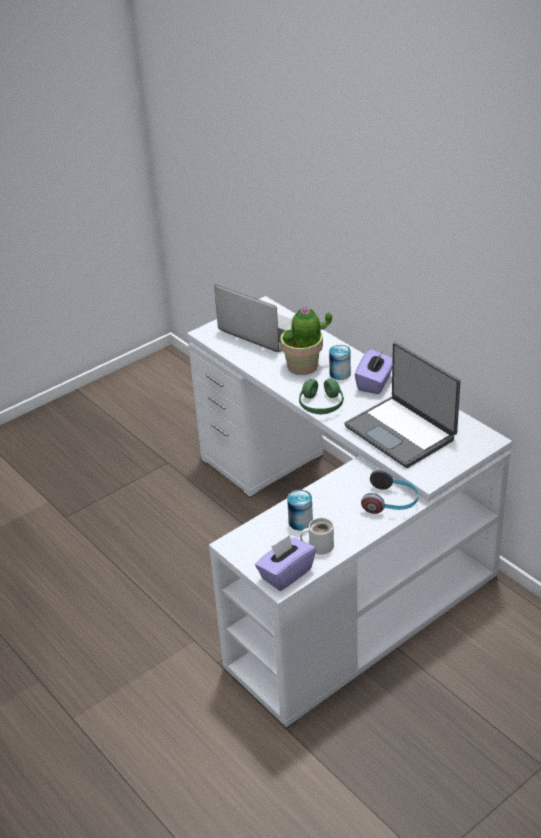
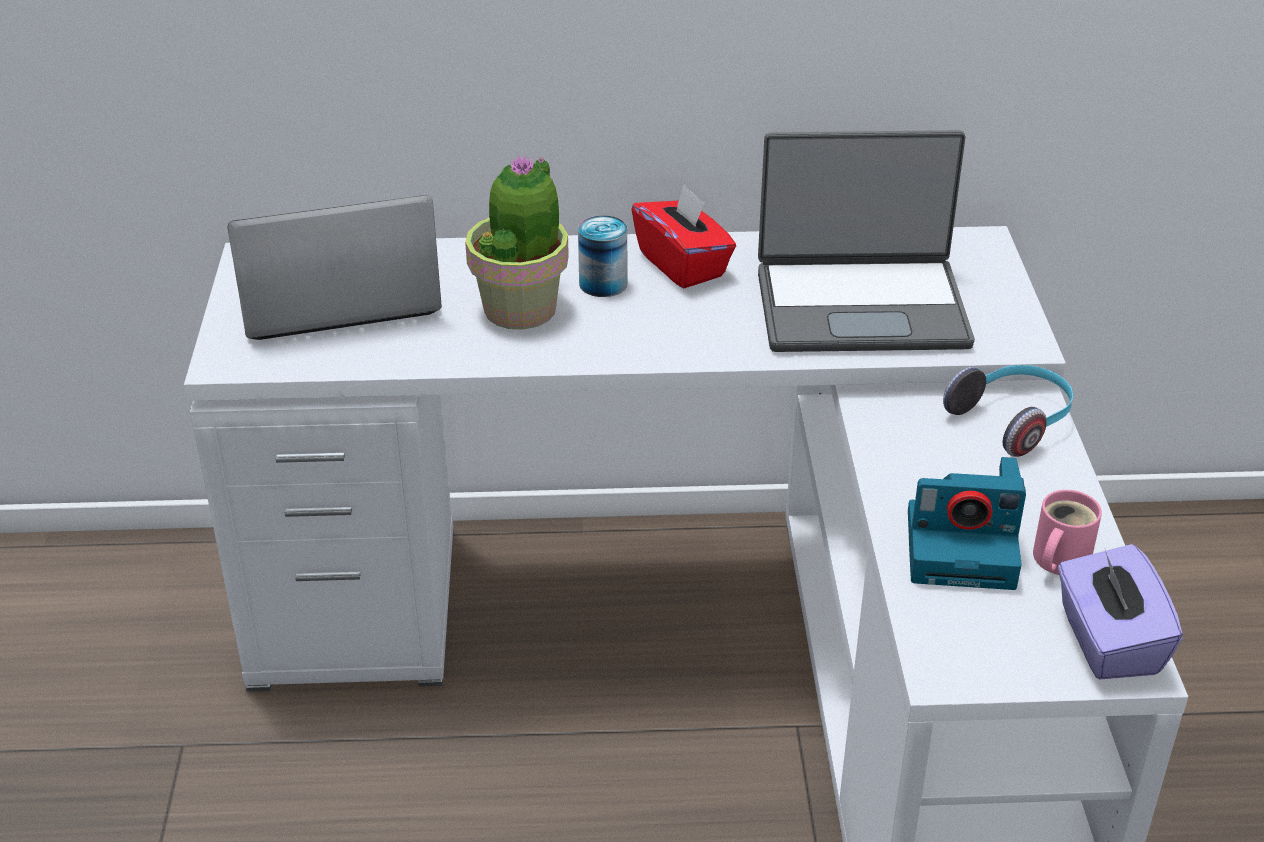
camera: 55 degrees left, 0 degrees up
can [287,490,313,531] -> camera [908,457,1026,590]
green headphones [299,378,344,414] -> none
white mug [300,518,334,554] -> pink mug [1033,490,1102,575]
purple tissue box [355,349,393,394] -> red tissue box [632,184,736,288]

